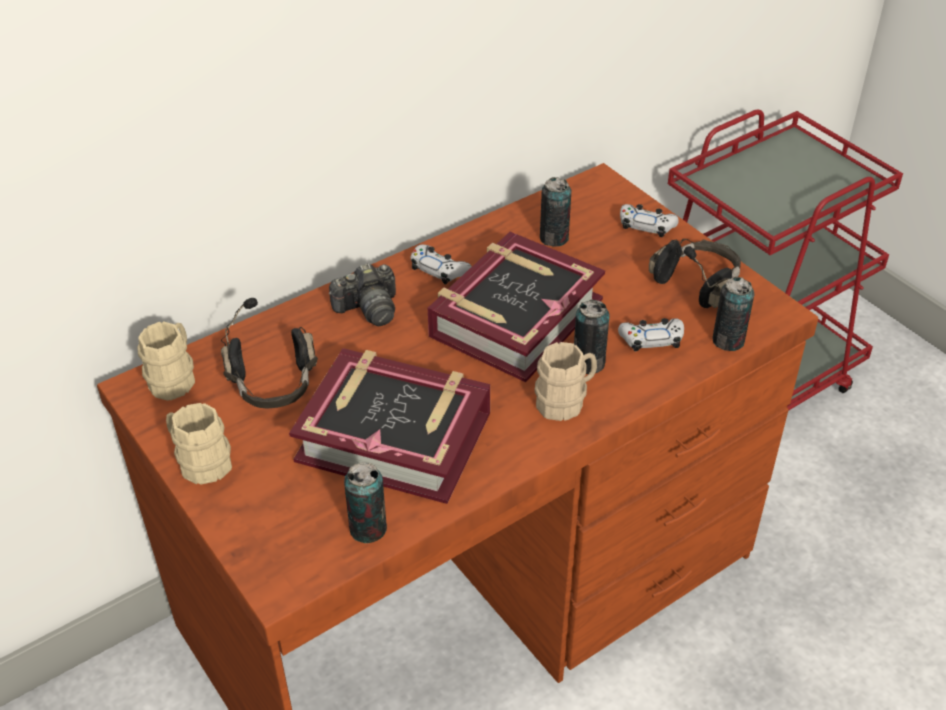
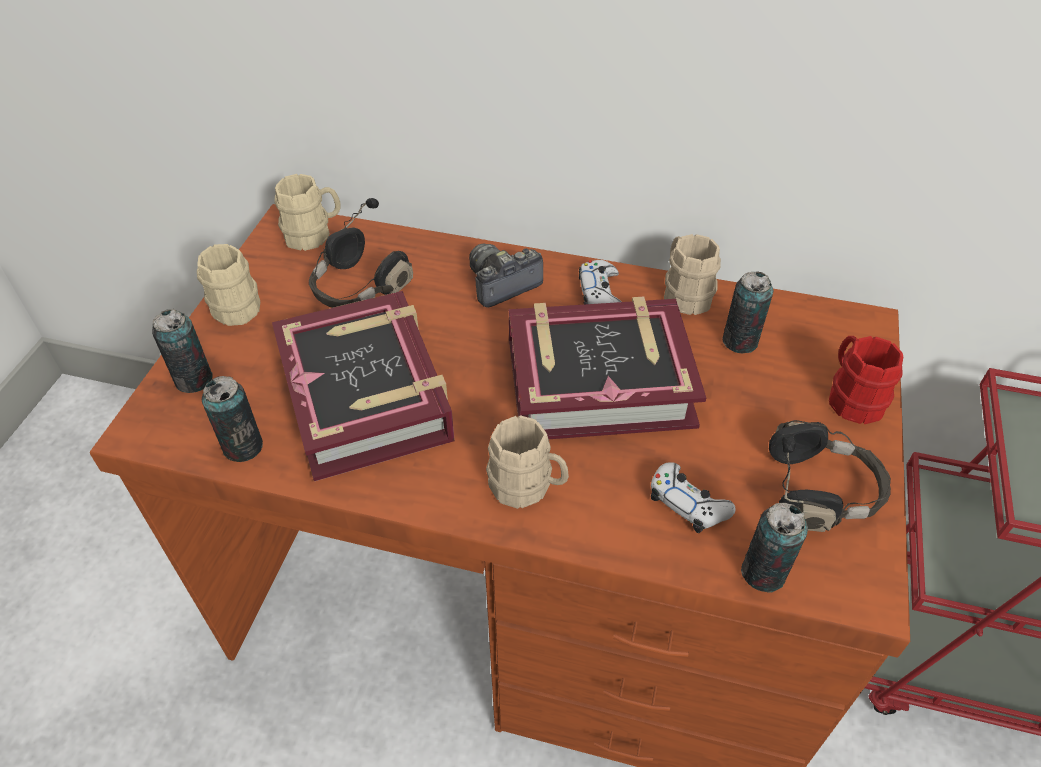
camera: 50 degrees right, 5 degrees up
camera [329,263,396,326] -> camera turned 120 degrees clockwise [469,244,543,308]
can [574,299,610,374] -> can moved to [152,309,213,393]
white game controller [620,204,679,237] -> red mug [829,336,904,424]
none -> beige mug [664,234,721,315]

